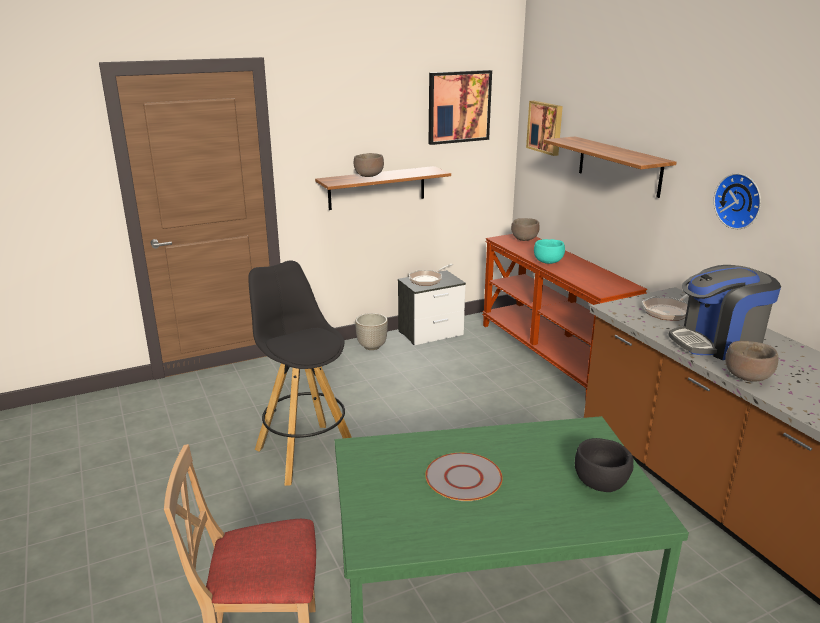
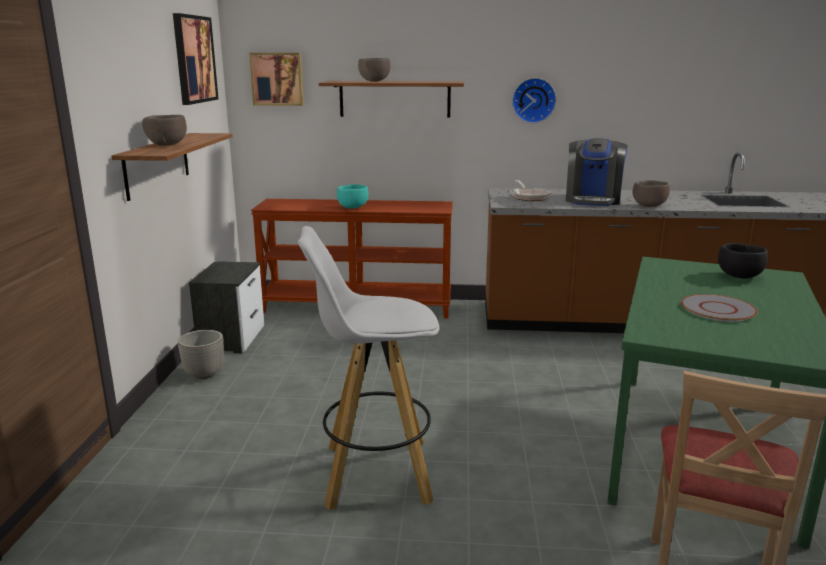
camera: 60 degrees left, 5 degrees down
black stool [248,260,352,486] -> white stool [298,226,439,510]
frying pan [409,264,453,286] -> none
brown bowl [511,218,539,241] -> brown bowl moved to [358,58,391,82]

